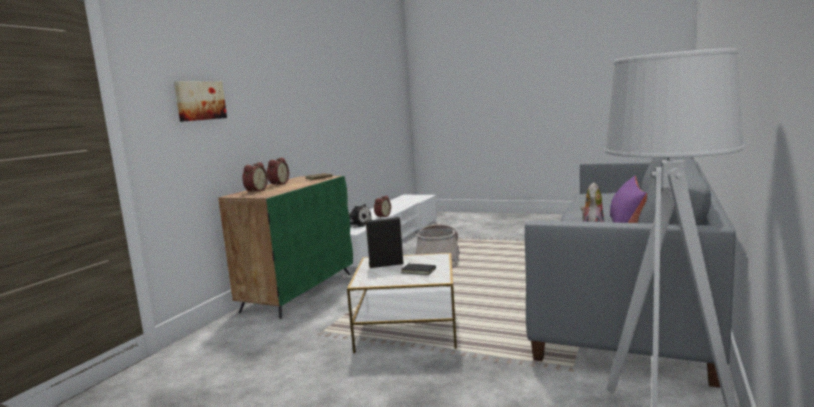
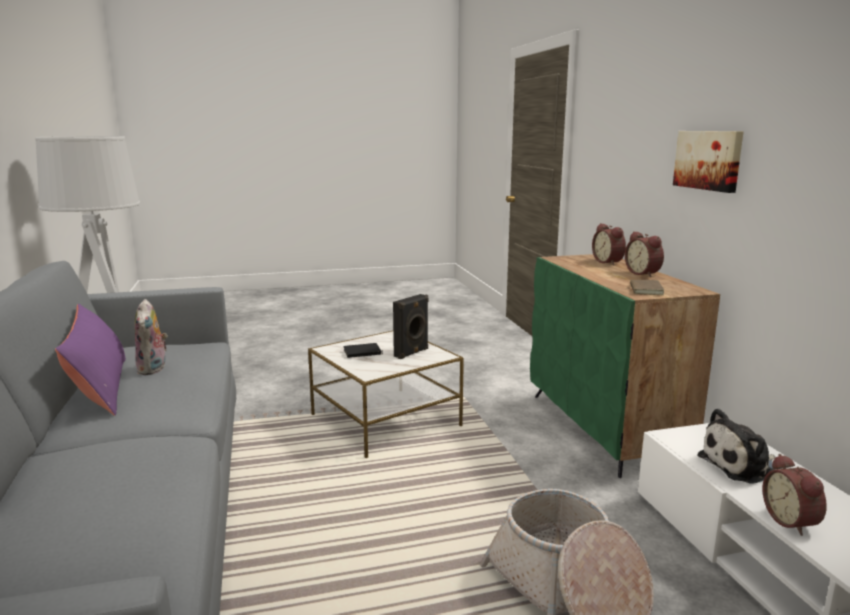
camera: 140 degrees right, 5 degrees up
picture [174,81,227,122] -> picture moved to [673,131,744,193]

